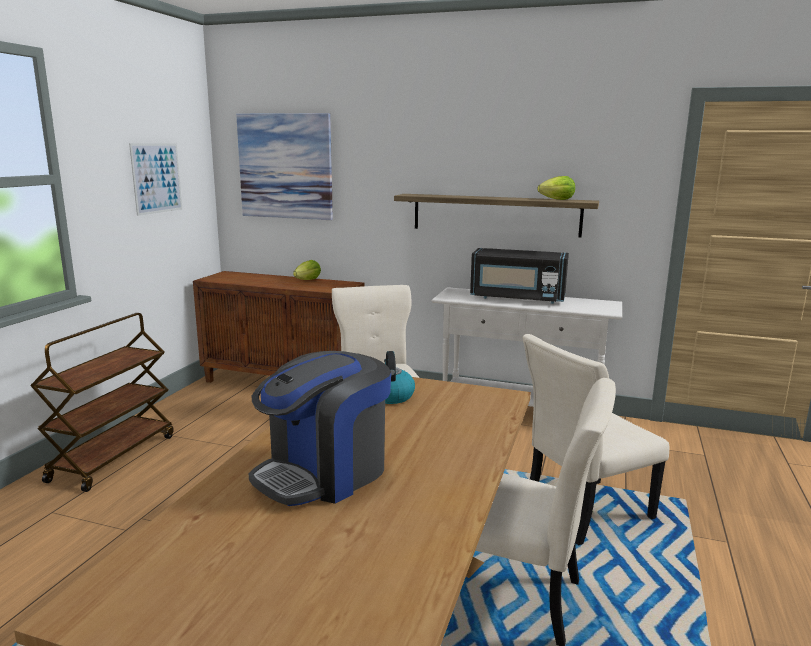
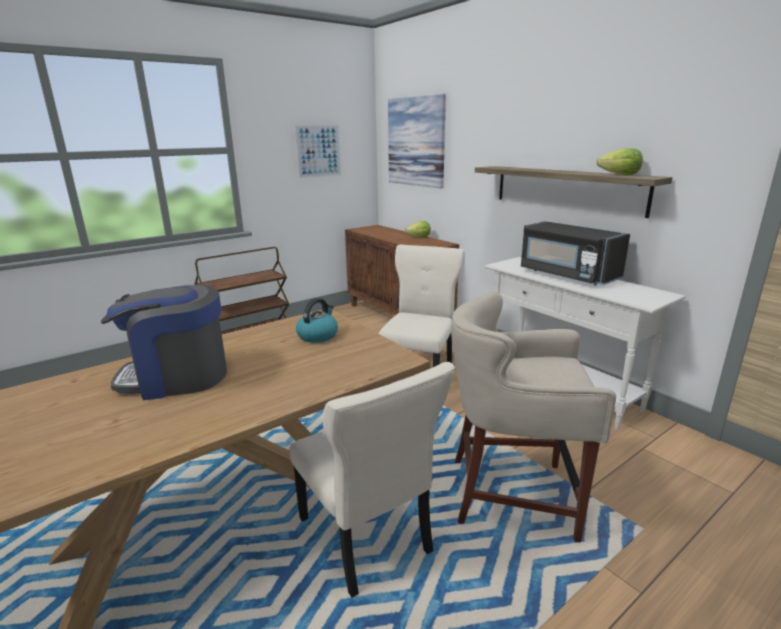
camera: 35 degrees right, 5 degrees up
beige chair [523,334,669,546] -> beige stool [451,291,616,542]

